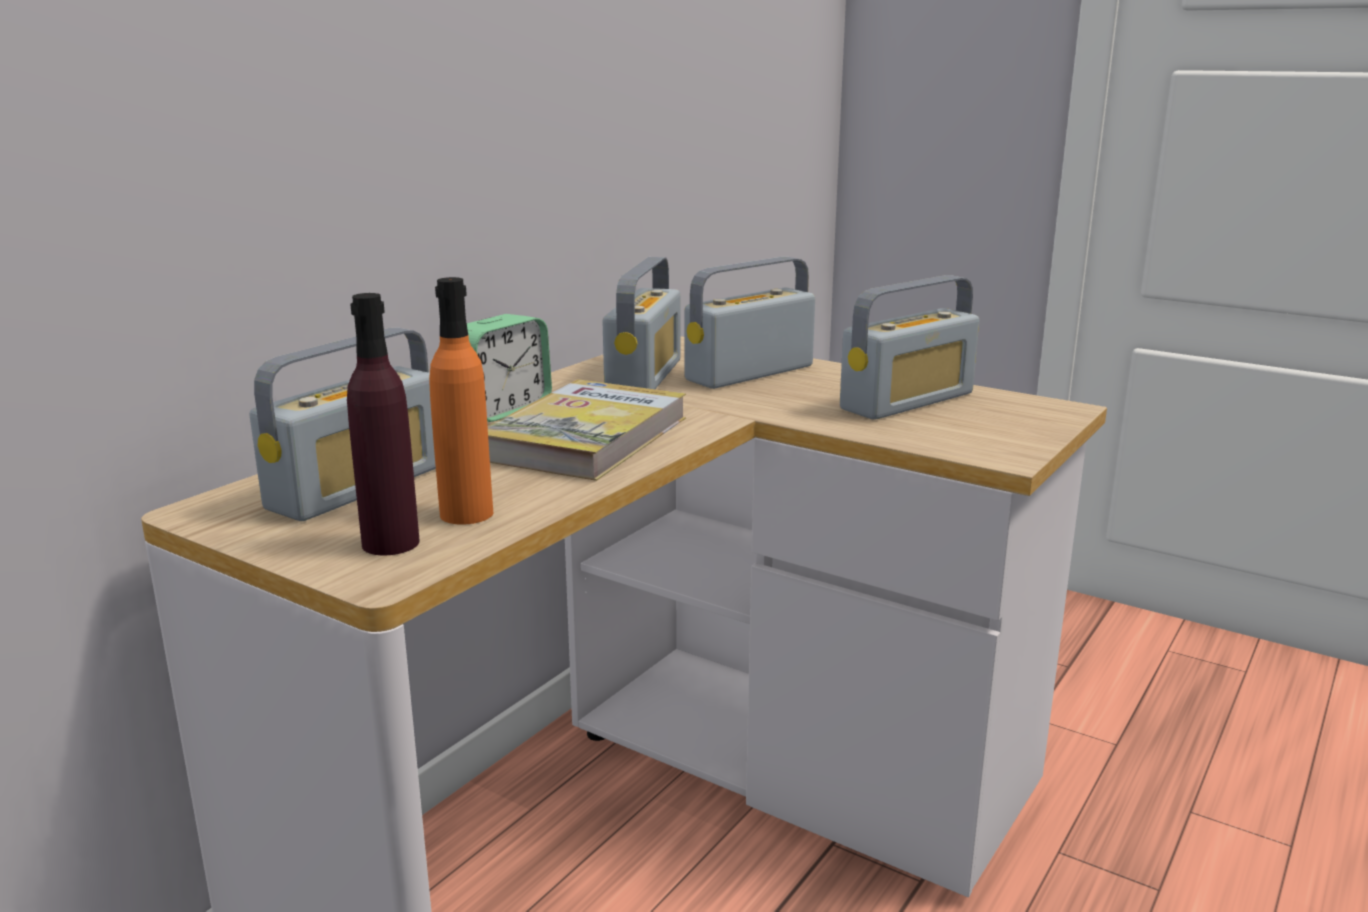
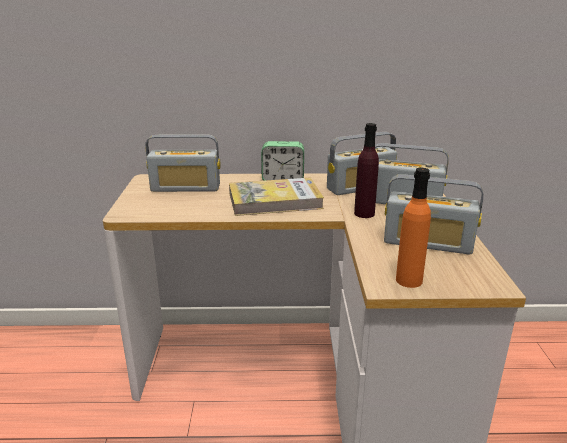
camera: 55 degrees right, 5 degrees up
purple bottle [347,293,420,555] -> purple bottle moved to [354,123,379,218]
orange bottle [429,277,493,525] -> orange bottle moved to [396,168,431,288]

